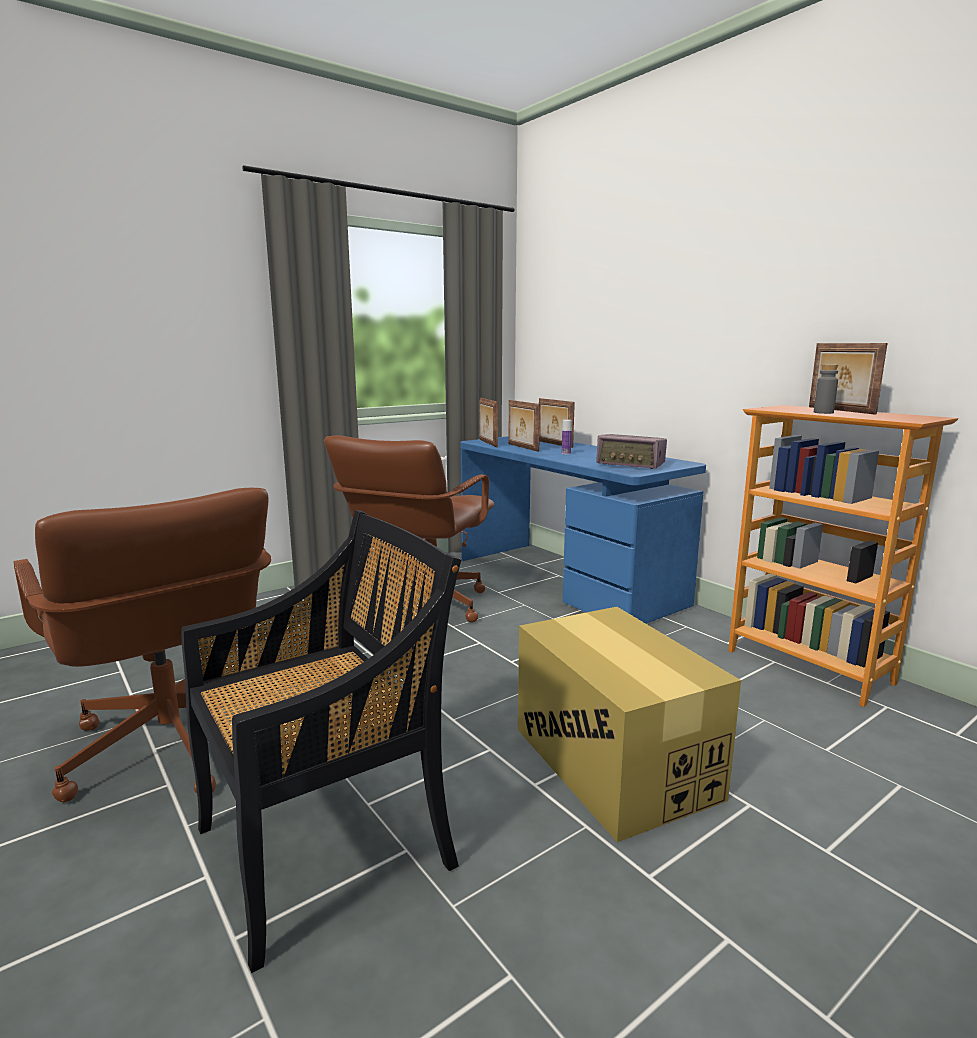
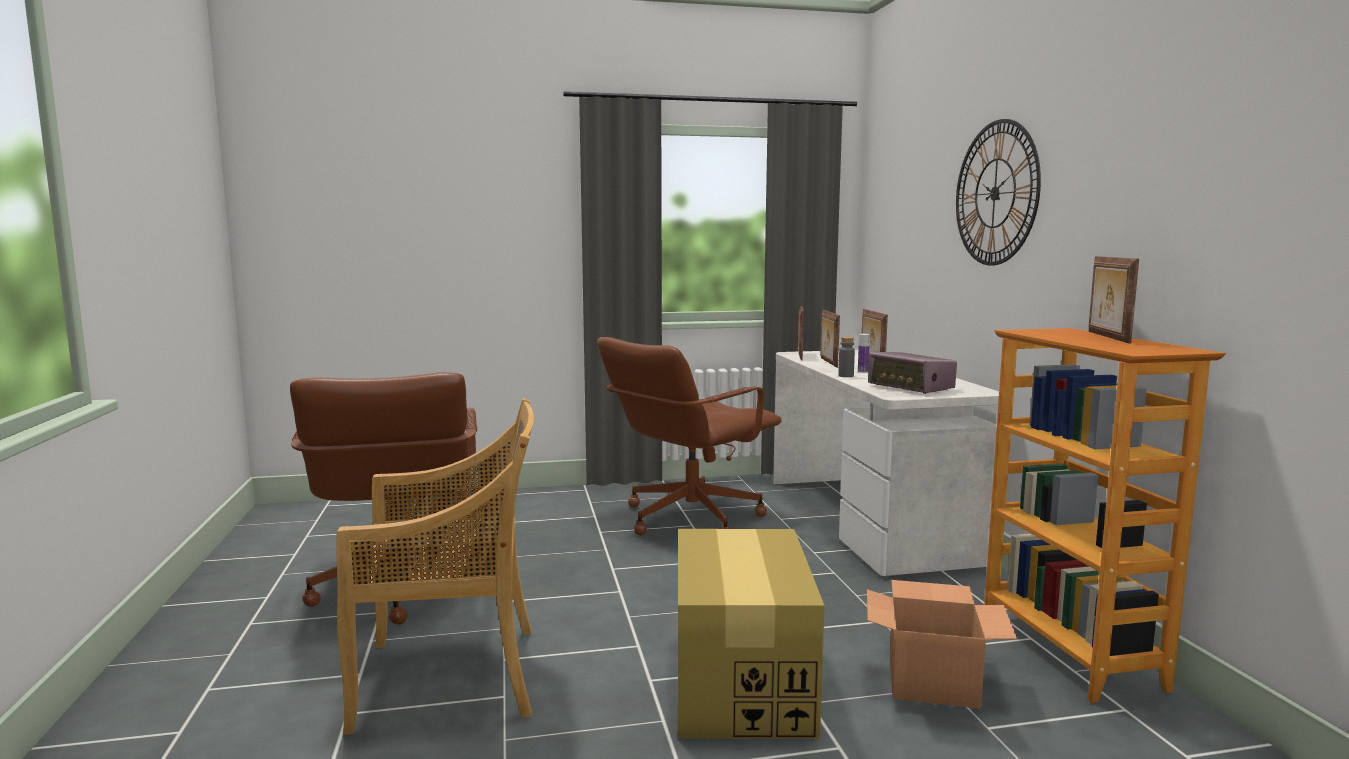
camera: 25 degrees right, 5 degrees down
black chair [181,510,461,973] -> beige chair [336,398,534,735]
blue desk [460,436,706,624] -> white desk [773,350,999,576]
grey bottle [814,364,838,414] -> grey bottle moved to [838,337,855,377]
none -> cardboard box [867,580,1017,709]
none -> wall clock [956,119,1041,266]

